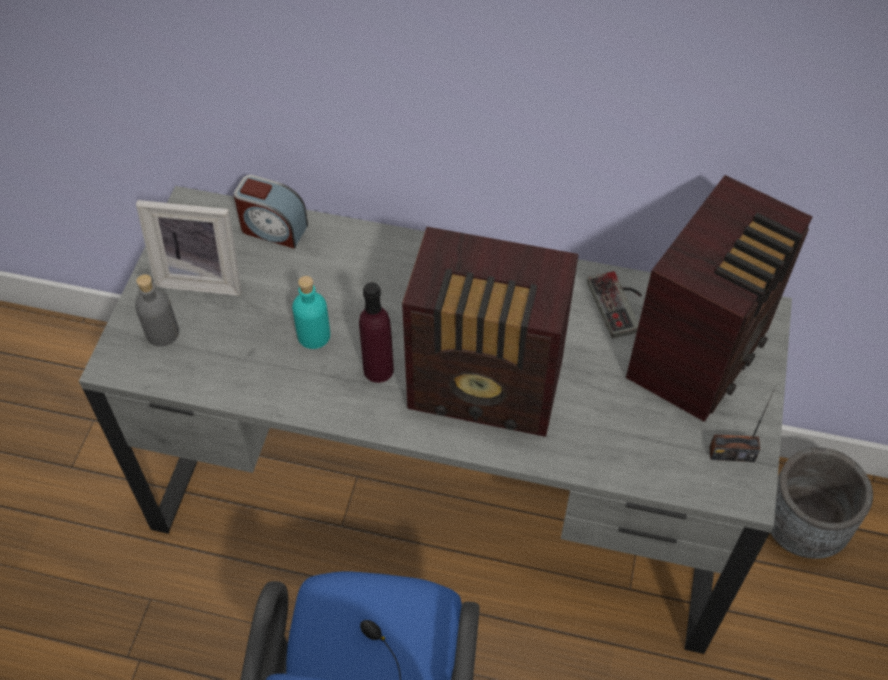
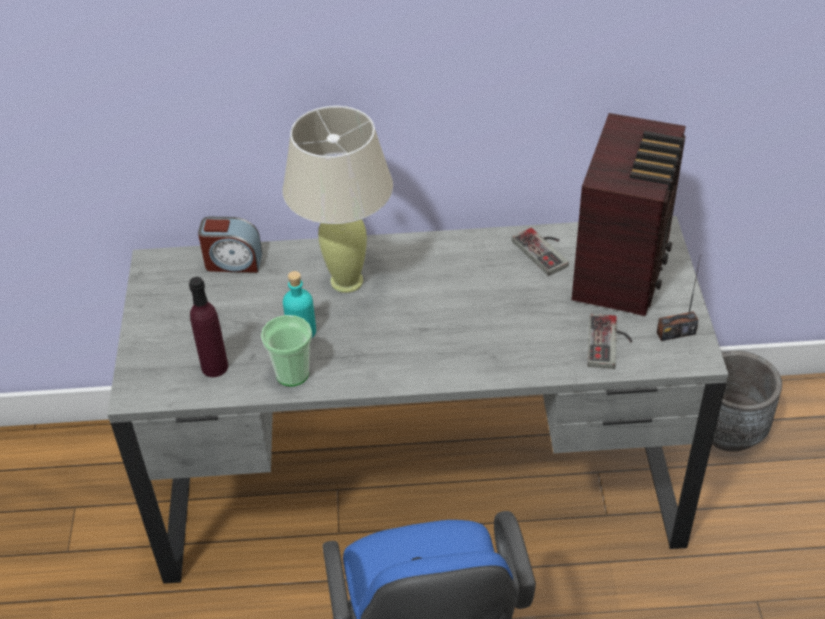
camera: 15 degrees left, 10 degrees down
grey bottle [135,274,179,347] -> none
picture frame [136,200,242,296] -> none
purple bottle [359,282,394,383] -> purple bottle moved to [189,277,228,377]
radio [402,227,578,437] -> none
none -> cup [261,315,312,386]
none -> beige table lamp [282,106,393,293]
none -> game controller [588,314,633,369]

